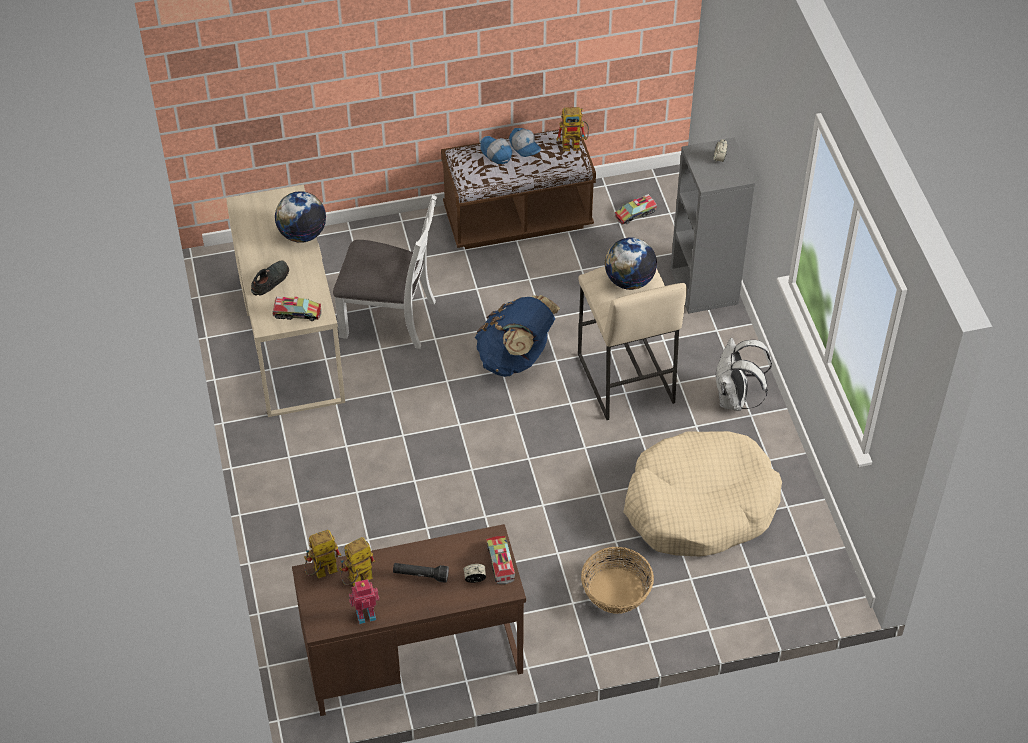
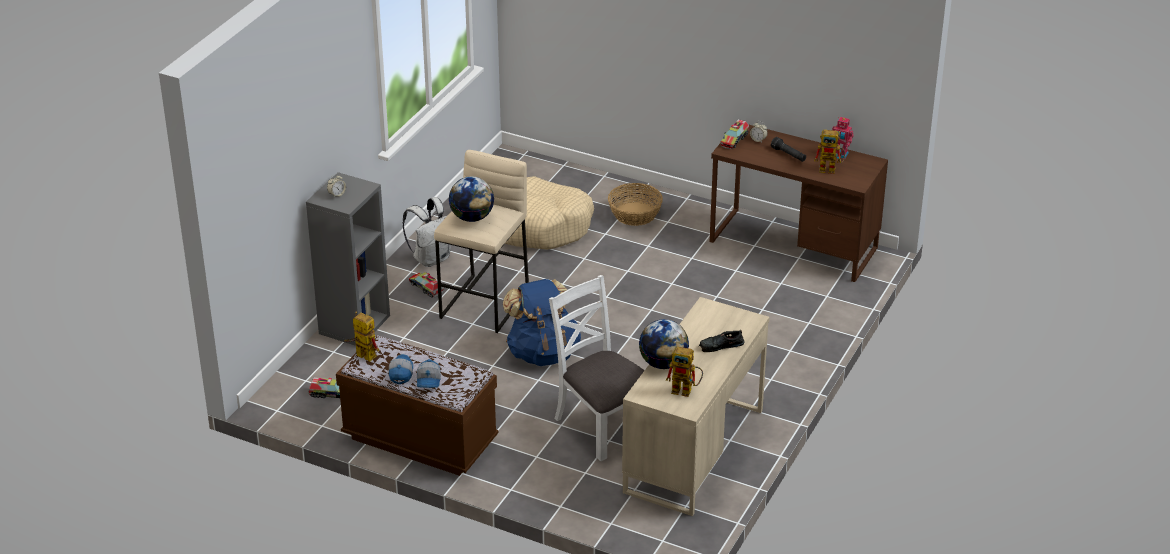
camera: 140 degrees left, 15 degrees down
toy truck [272,297,322,321] -> toy truck moved to [409,272,444,298]
toy robot [304,530,341,578] -> toy robot moved to [666,347,703,397]

